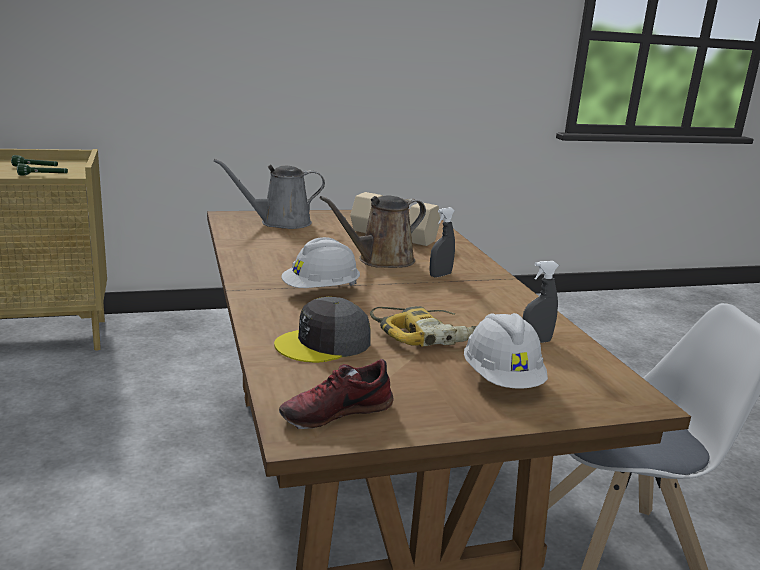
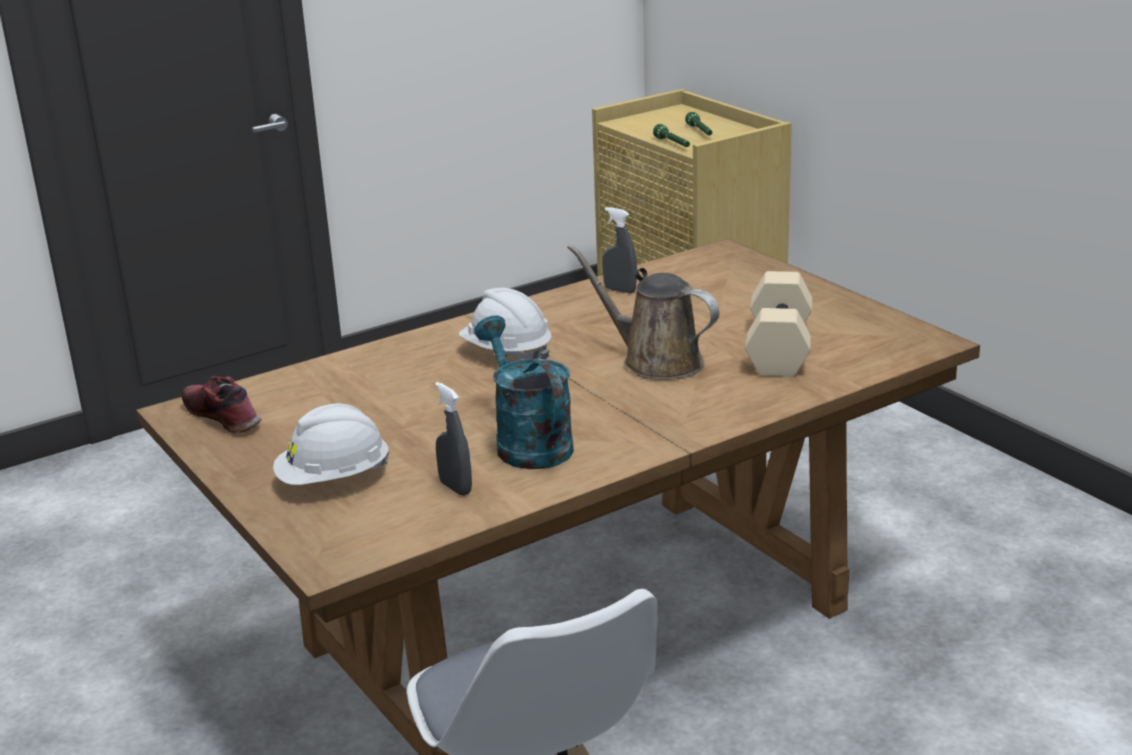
camera: 75 degrees right, 5 degrees up
grey watering can [214,159,325,229] -> none
grey cap [274,297,371,363] -> none
power drill [370,306,477,347] -> none
grey spray bottle [429,207,455,278] -> grey spray bottle moved to [602,207,637,293]
none -> turquoise watering can [474,315,574,469]

